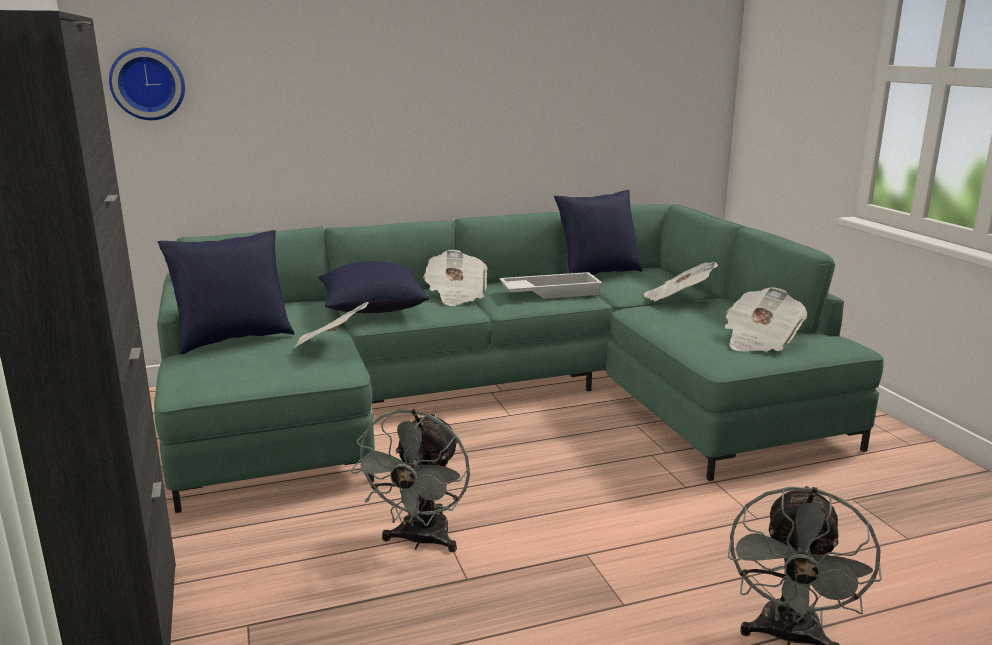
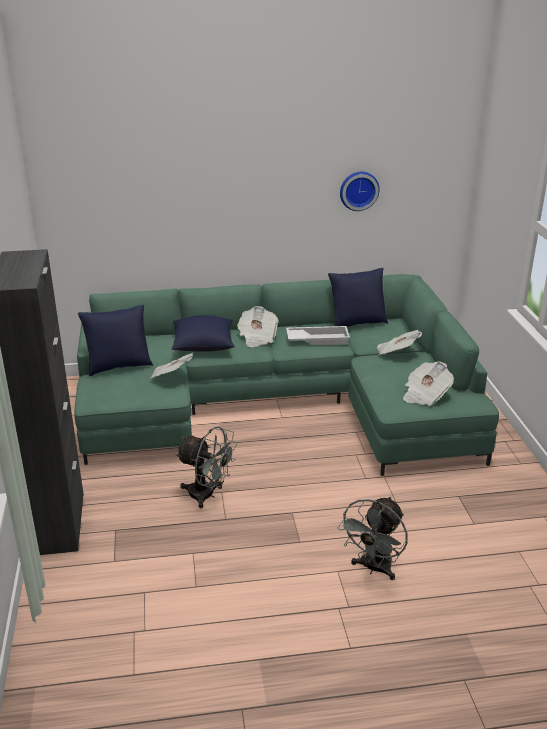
camera: 10 degrees right, 10 degrees up
wall clock [109,48,185,120] -> wall clock moved to [340,172,380,211]
grey fan [351,409,470,552] -> grey fan turned 90 degrees counterclockwise [176,426,237,508]

